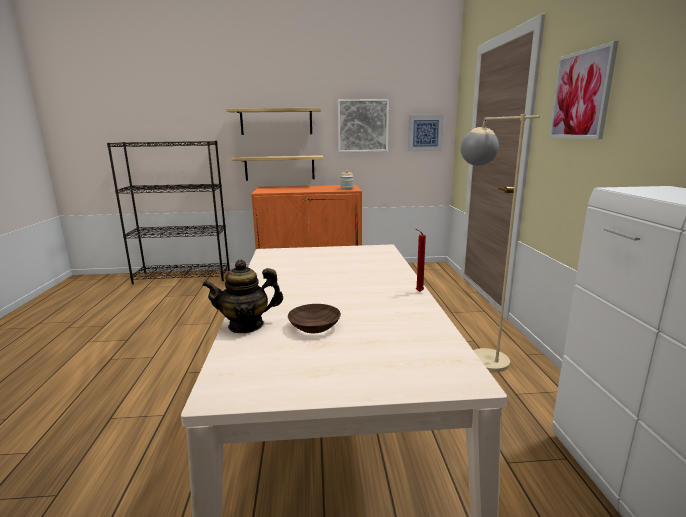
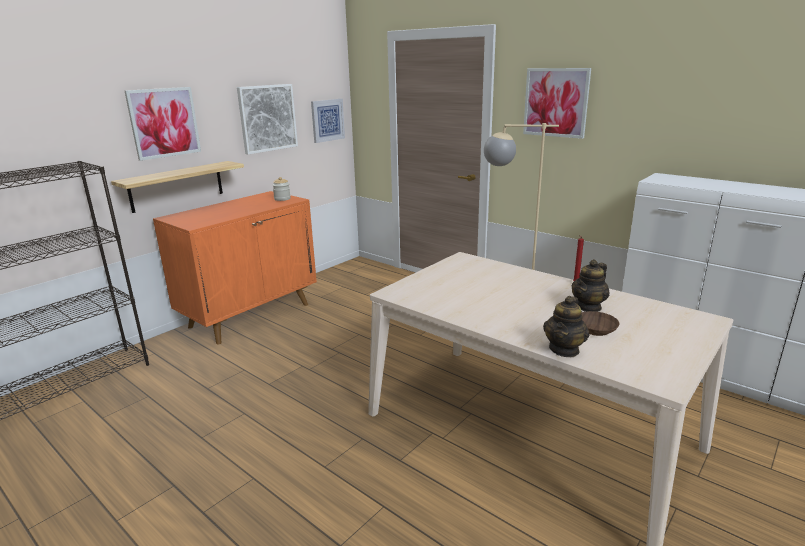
camera: 45 degrees left, 5 degrees up
shelf [226,108,321,135] -> picture [125,87,201,161]
none -> teapot [572,259,610,312]

